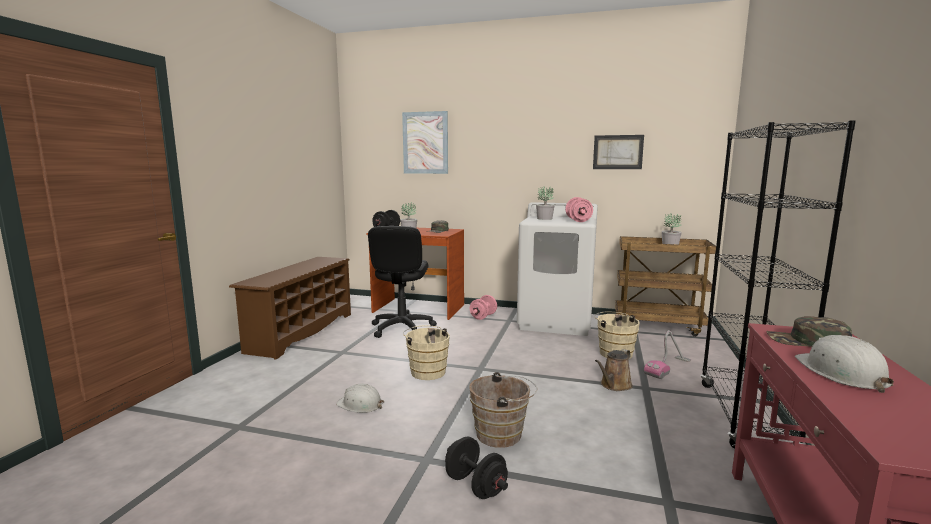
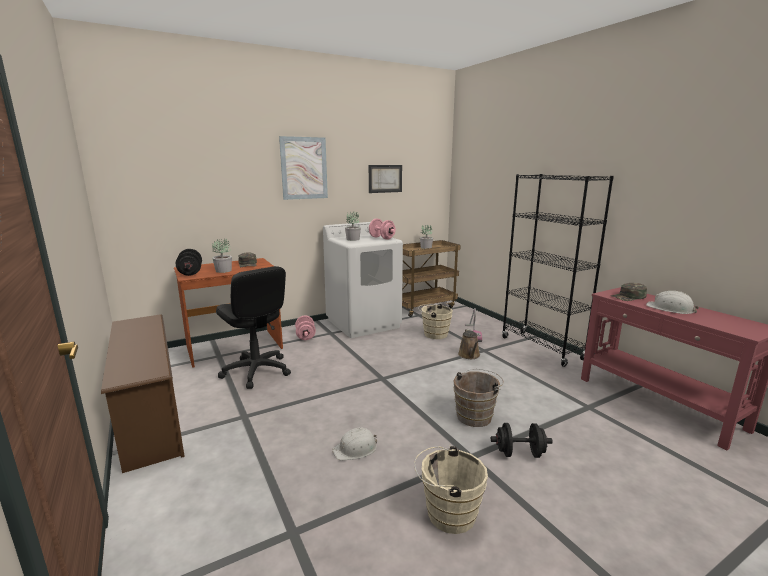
camera: 45 degrees left, 5 degrees up
picture [402,111,448,174] -> picture moved to [279,136,328,200]
beige bucket [403,325,450,380] -> beige bucket moved to [414,445,488,534]

